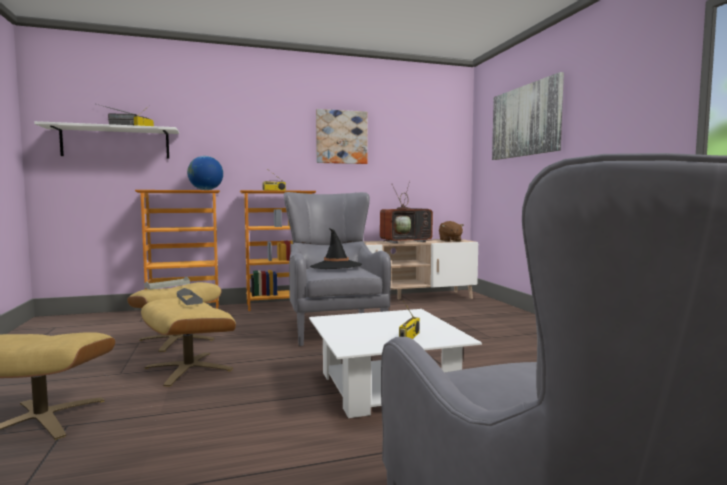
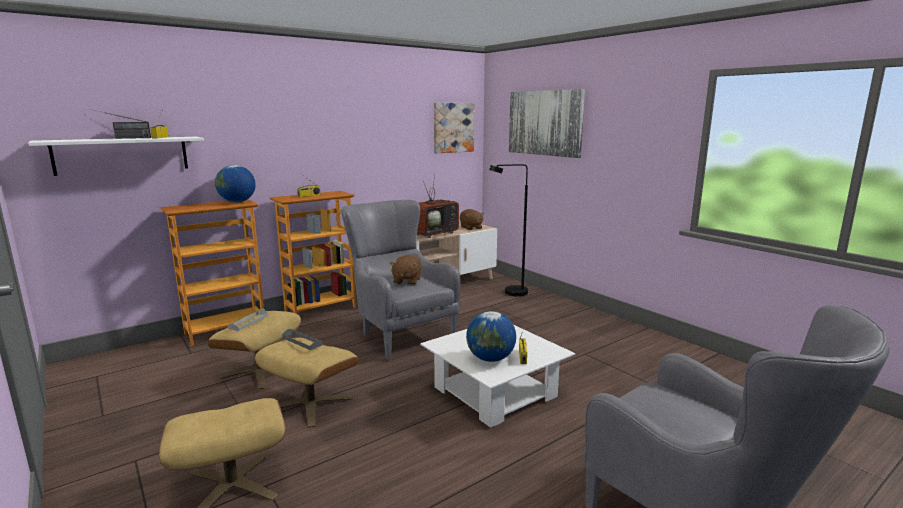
camera: 20 degrees left, 10 degrees up
black hat [310,228,362,269] -> brown plush toy [390,255,422,285]
picture [316,109,367,164] -> picture moved to [434,103,474,153]
none -> globe [466,311,516,362]
none -> black floor lamp [489,164,528,297]

